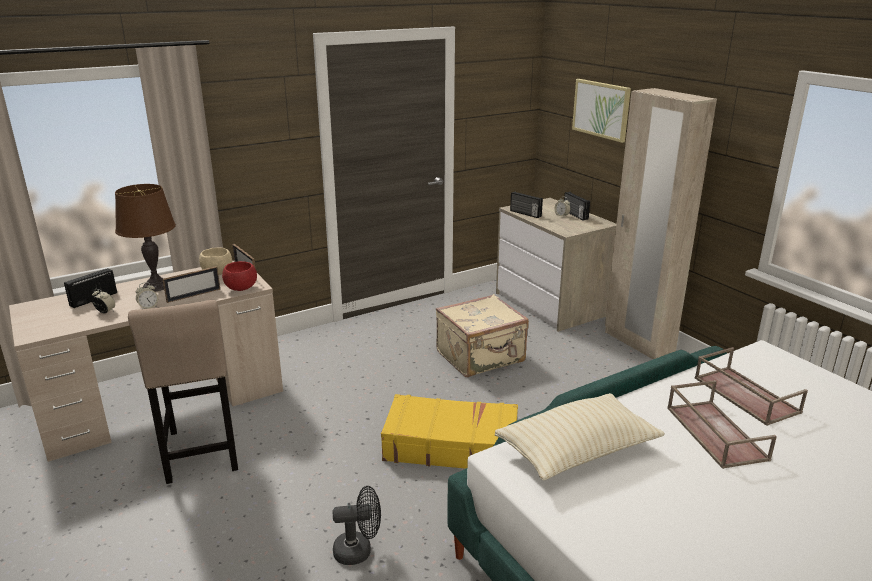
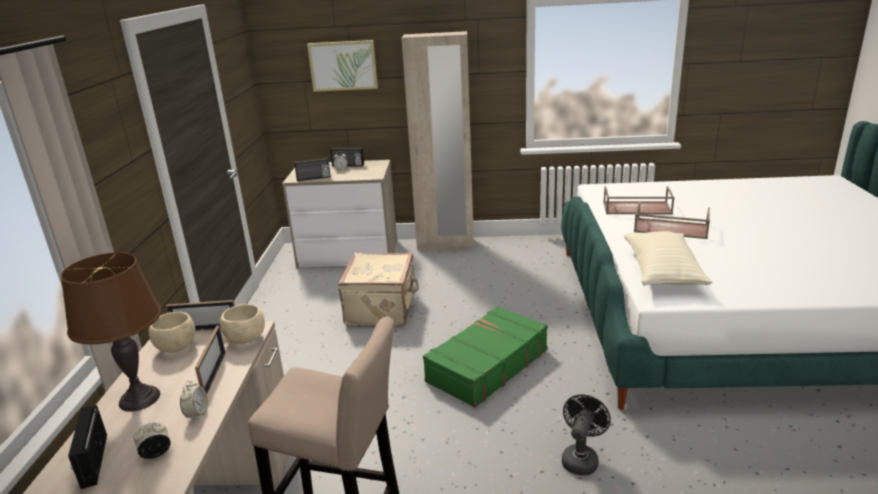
camera: 55 degrees left, 0 degrees up
red bowl [222,261,257,291] -> beige bowl [220,304,265,344]
yellow suitcase [381,394,518,469] -> green suitcase [423,306,548,408]

